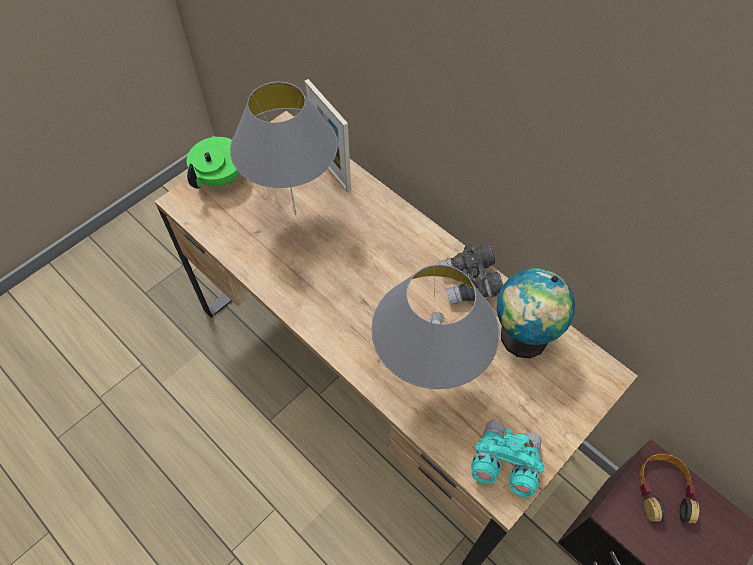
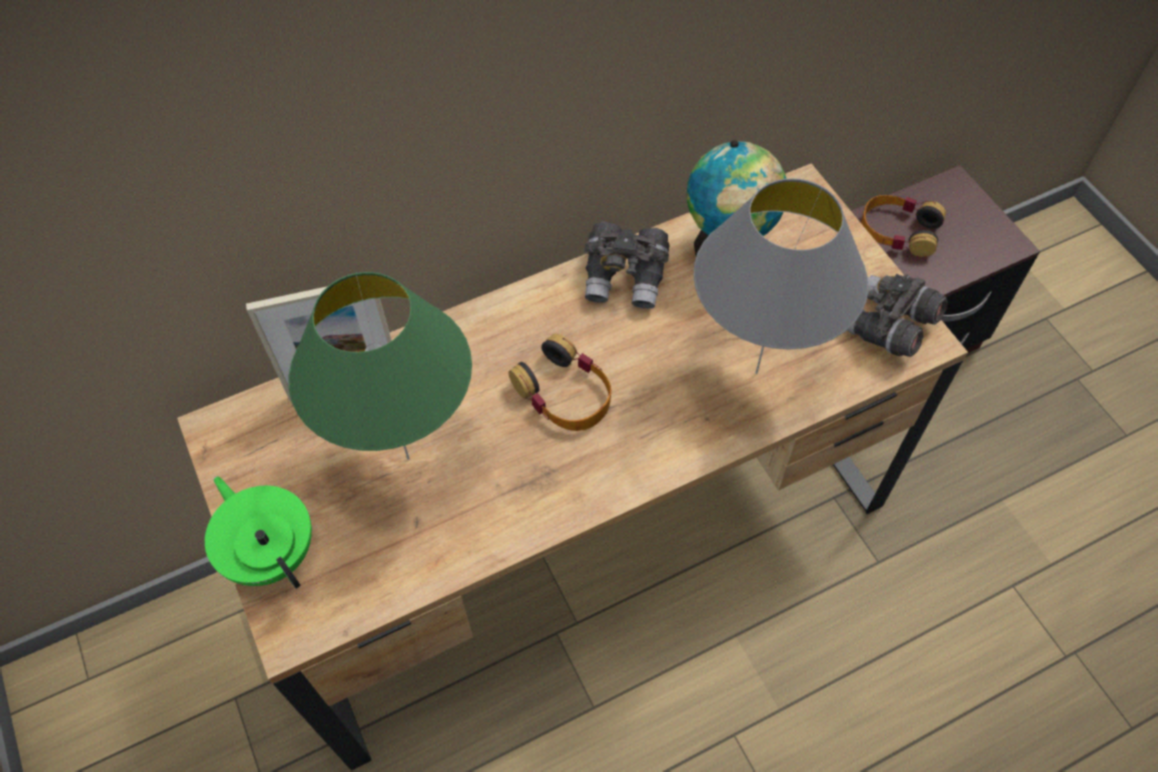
camera: 70 degrees left, 0 degrees up
grey table lamp [230,82,338,215] -> green table lamp [289,272,472,460]
turquoise binoculars [471,420,544,497] -> grey binoculars [847,274,948,357]
none -> headphones [508,334,611,431]

